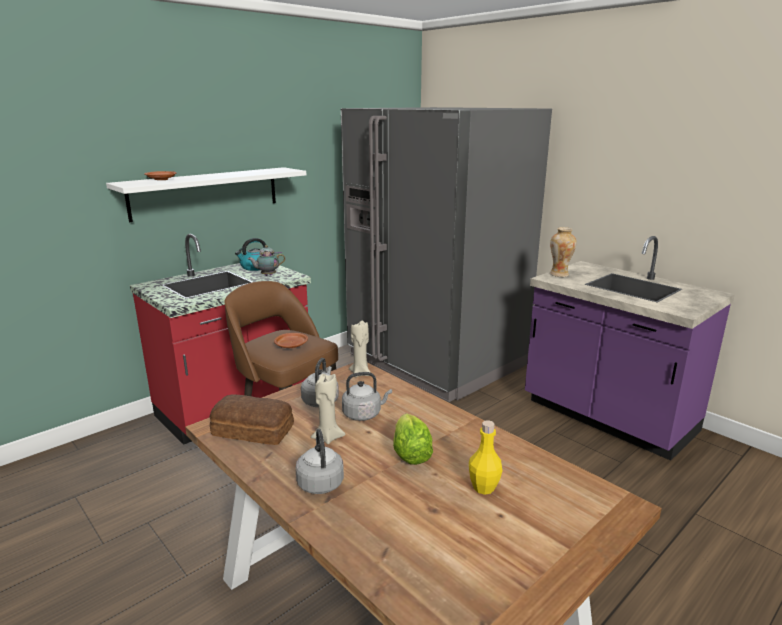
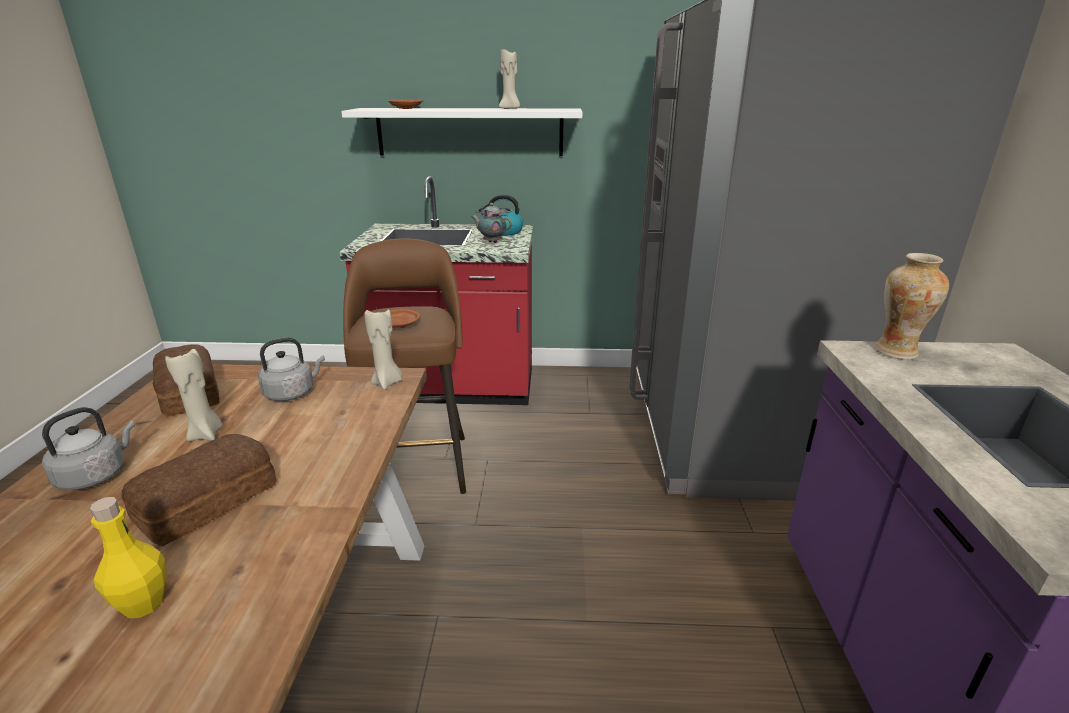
camera: 45 degrees right, 5 degrees up
grey kettle [342,372,392,421] -> none
lettuce [393,413,433,465] -> bread [122,434,276,546]
none -> beige candle [499,48,520,109]

